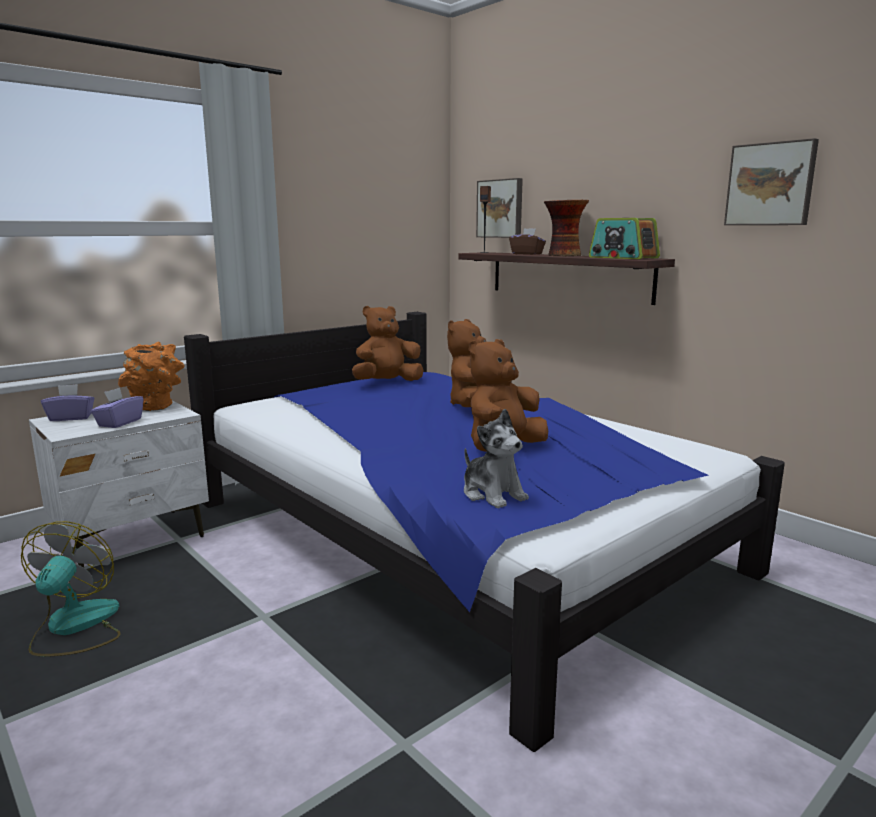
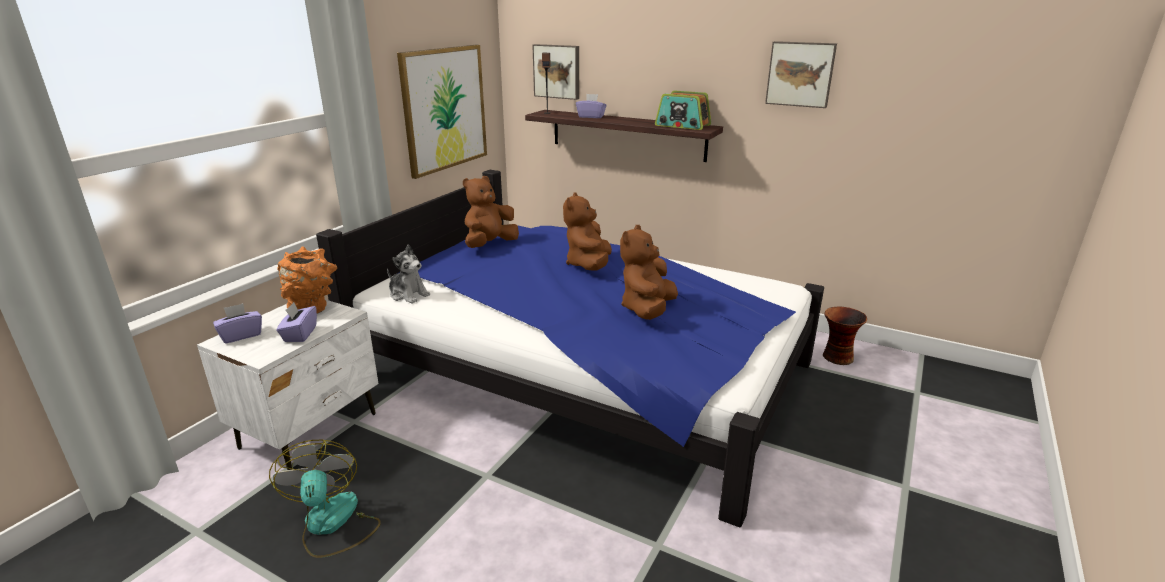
camera: 20 degrees left, 10 degrees up
plush toy [464,409,529,509] -> plush toy moved to [387,244,430,304]
brown tissue box [509,228,546,255] -> purple tissue box [576,94,607,118]
vase [544,200,589,256] -> vase moved to [823,307,867,365]
none -> picture [397,45,487,179]

